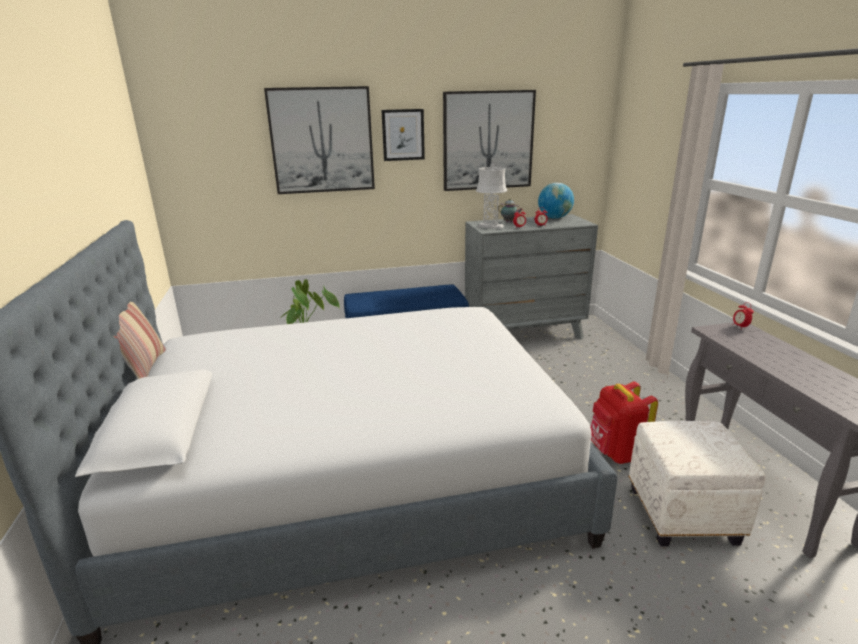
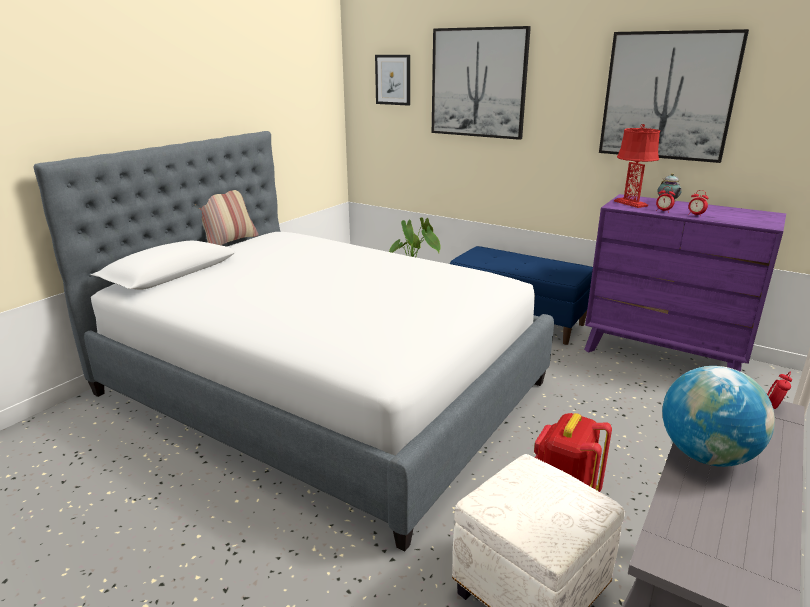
camera: 45 degrees right, 0 degrees up
picture [381,109,425,161] -> picture moved to [375,55,410,106]
grey dresser [465,214,598,340] -> purple dresser [584,194,786,372]
grey table lamp [476,164,507,229] -> red table lamp [614,124,660,208]
globe [538,183,574,219] -> globe moved to [662,366,775,467]

